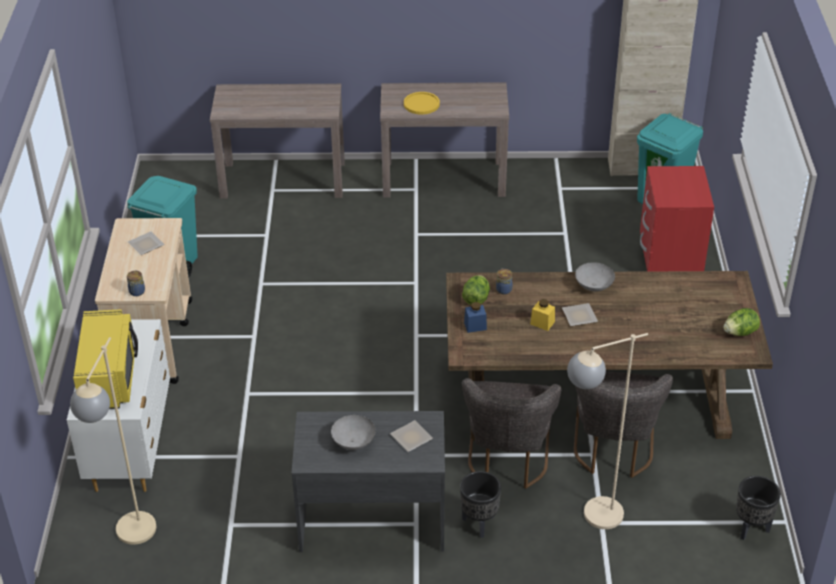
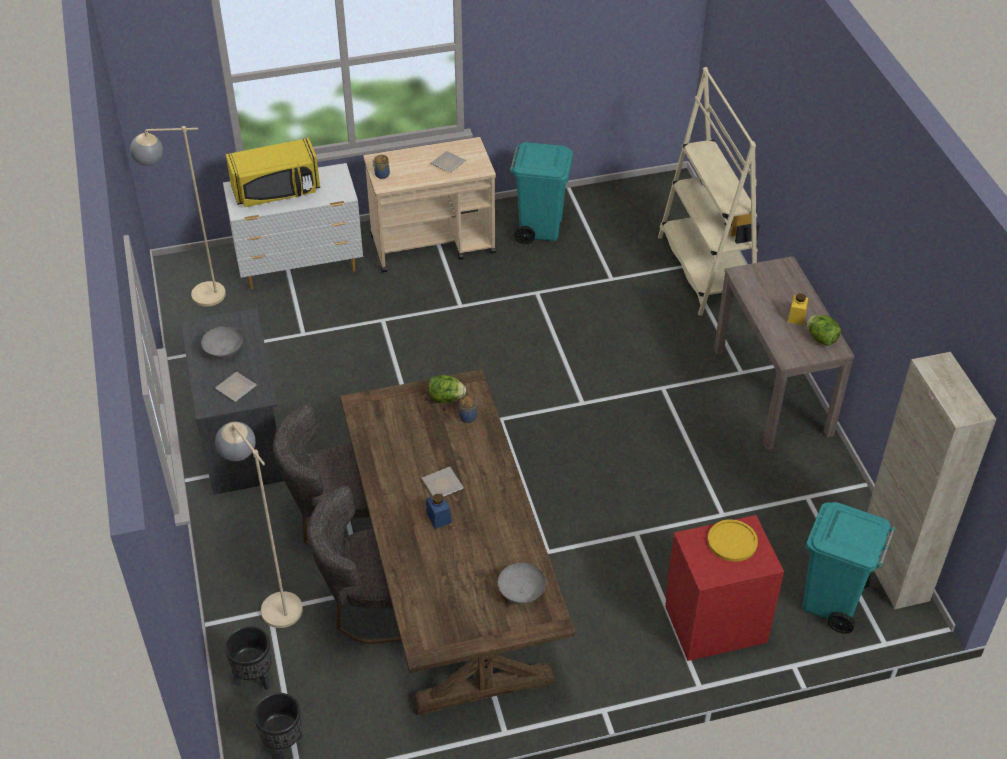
camera: 75 degrees right, 5 degrees up
brown console table [210,84,345,199] -> beige bookcase [658,67,760,316]
yellow plate [404,92,440,115] -> yellow plate moved to [708,519,758,562]
black planter [460,471,501,538] -> black planter moved to [225,626,272,690]
blue jar [464,302,487,333] -> blue jar moved to [426,494,451,529]
yellow jar [530,299,555,331] -> yellow jar moved to [788,293,808,325]
grey bowl [575,262,615,291] -> grey bowl moved to [498,563,546,604]
lettuce [724,308,760,336] -> lettuce moved to [807,315,841,346]

